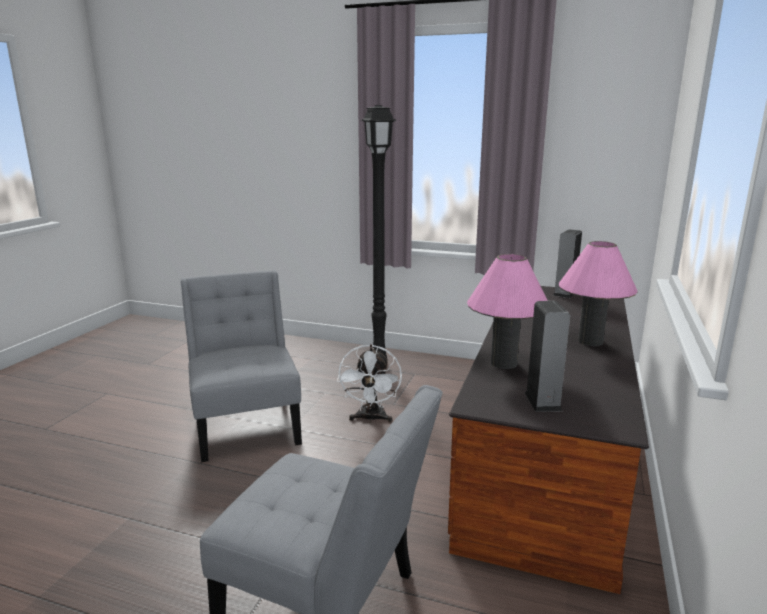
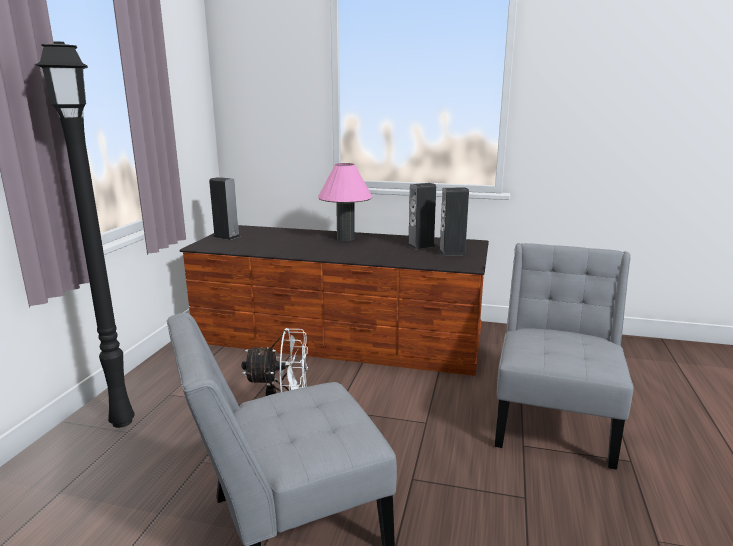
camera: 95 degrees left, 0 degrees up
pink table lamp [467,254,548,369] -> none
none -> speaker [407,183,436,249]

